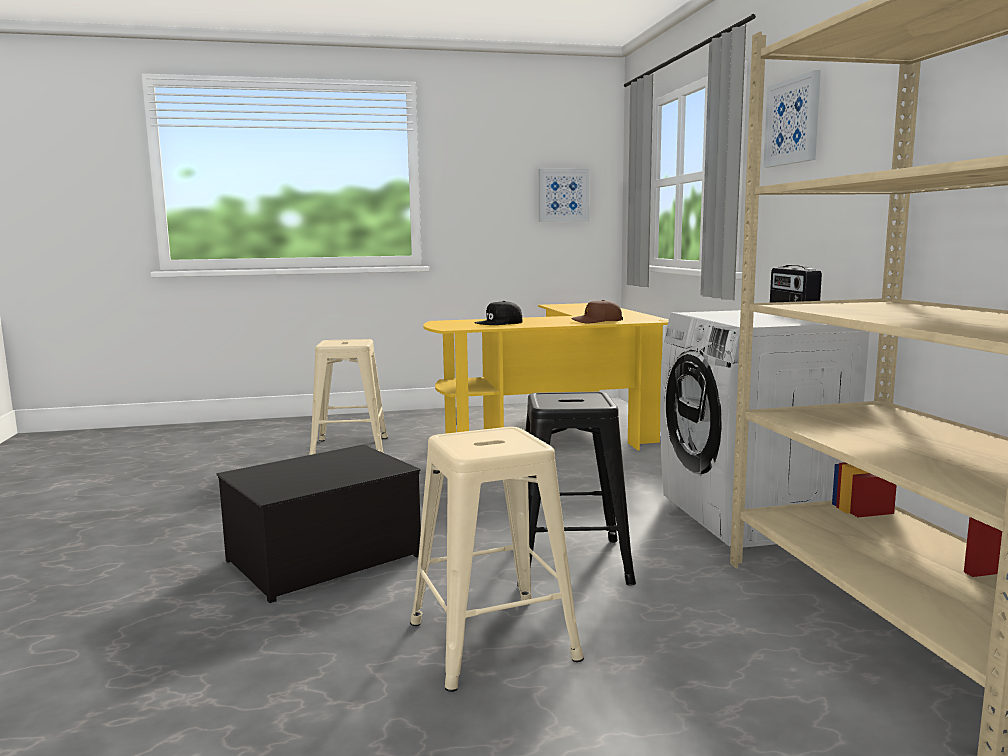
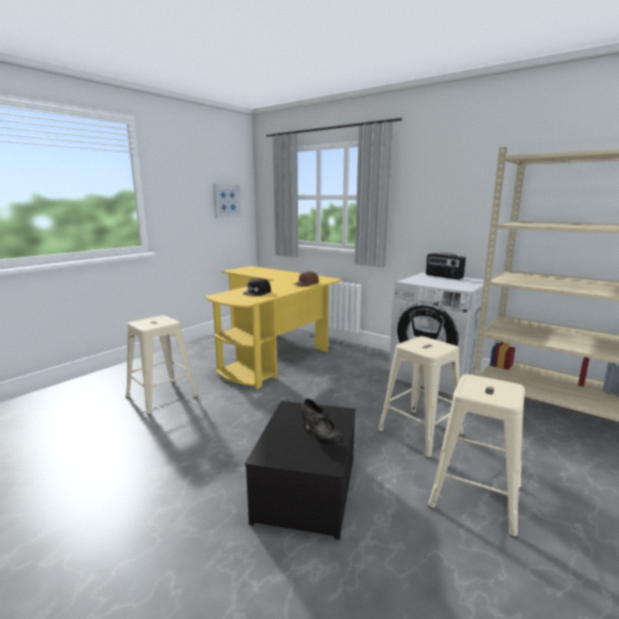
camera: 40 degrees left, 5 degrees up
black stool [517,392,636,587] -> beige stool [378,336,464,458]
picture [763,70,821,168] -> none
none -> black shoe [301,398,344,445]

